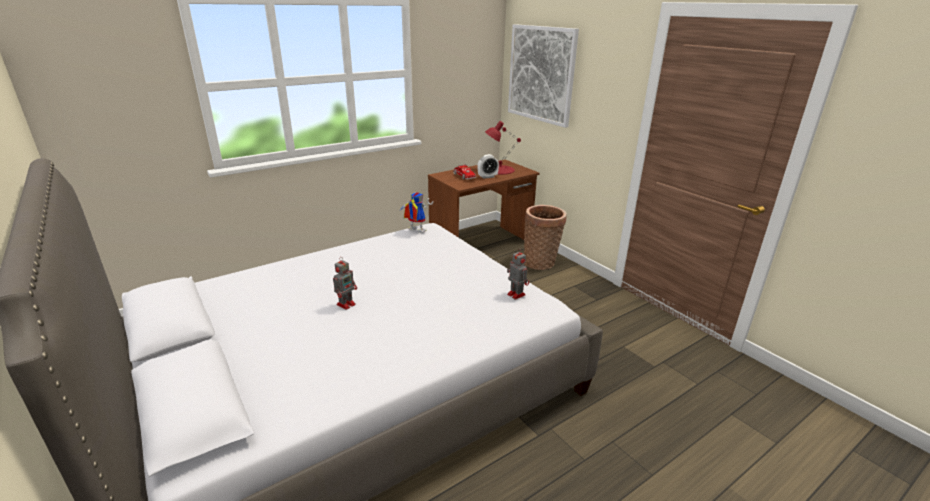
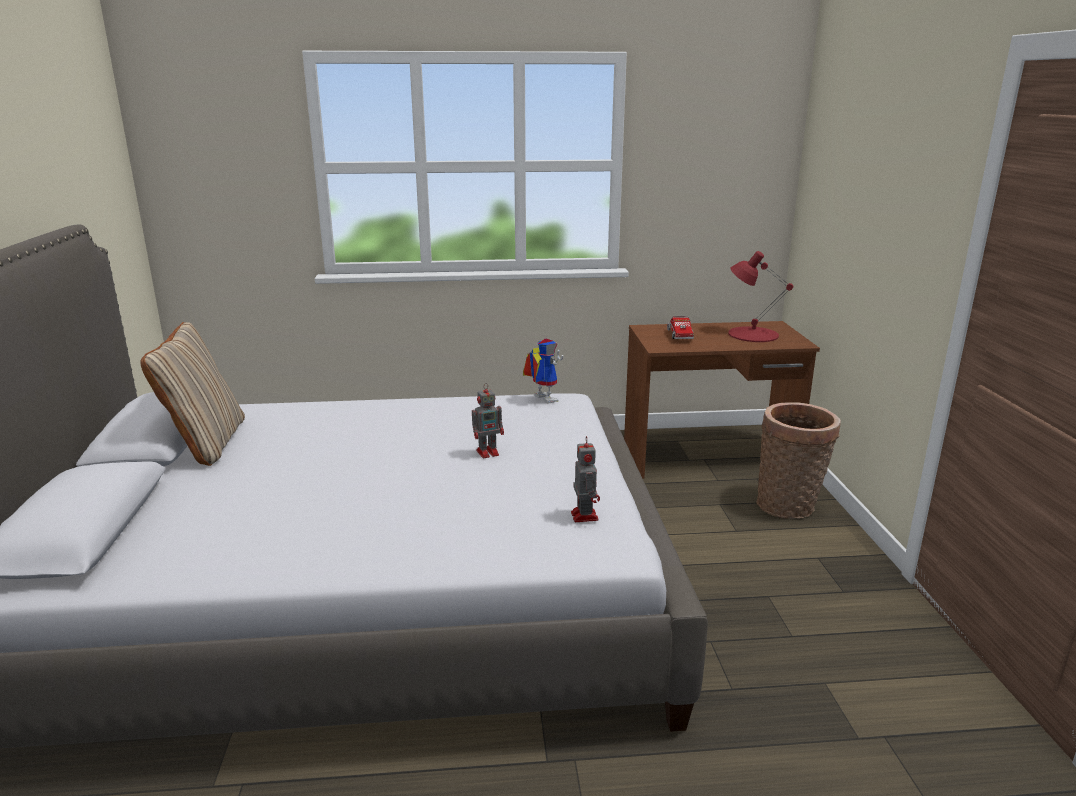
camera: 30 degrees right, 5 degrees down
toy robot [333,257,357,310] -> toy robot moved to [472,383,504,458]
alarm clock [478,154,499,179] -> none
picture [508,24,579,128] -> none
none -> beige pillow [140,322,245,466]

